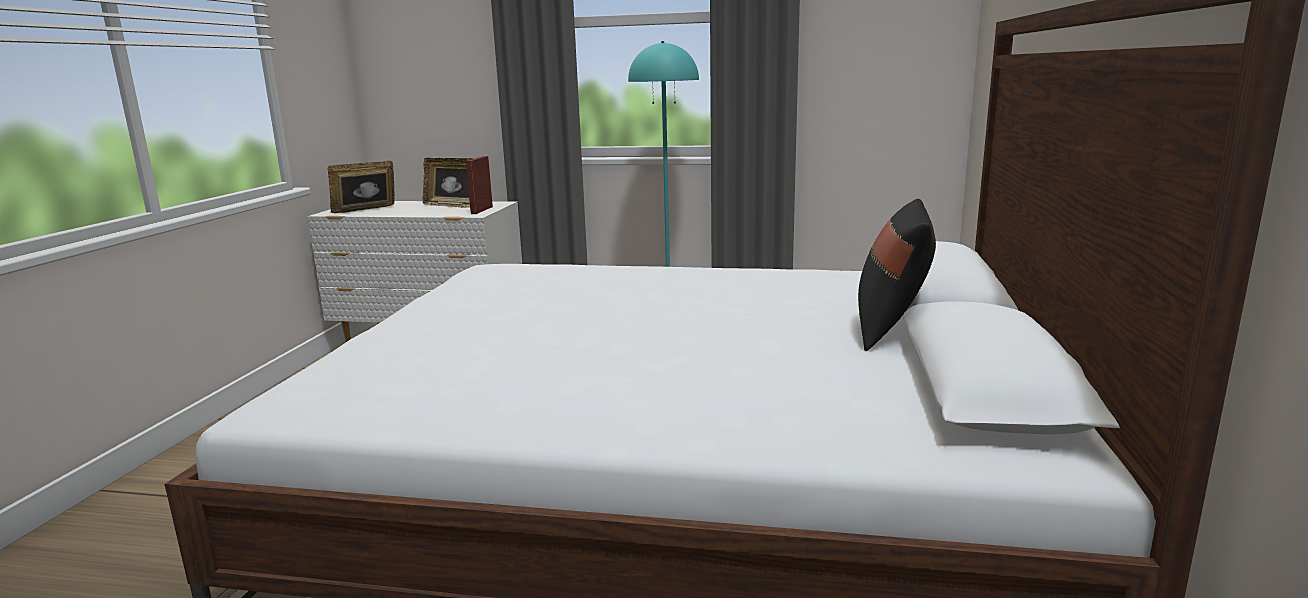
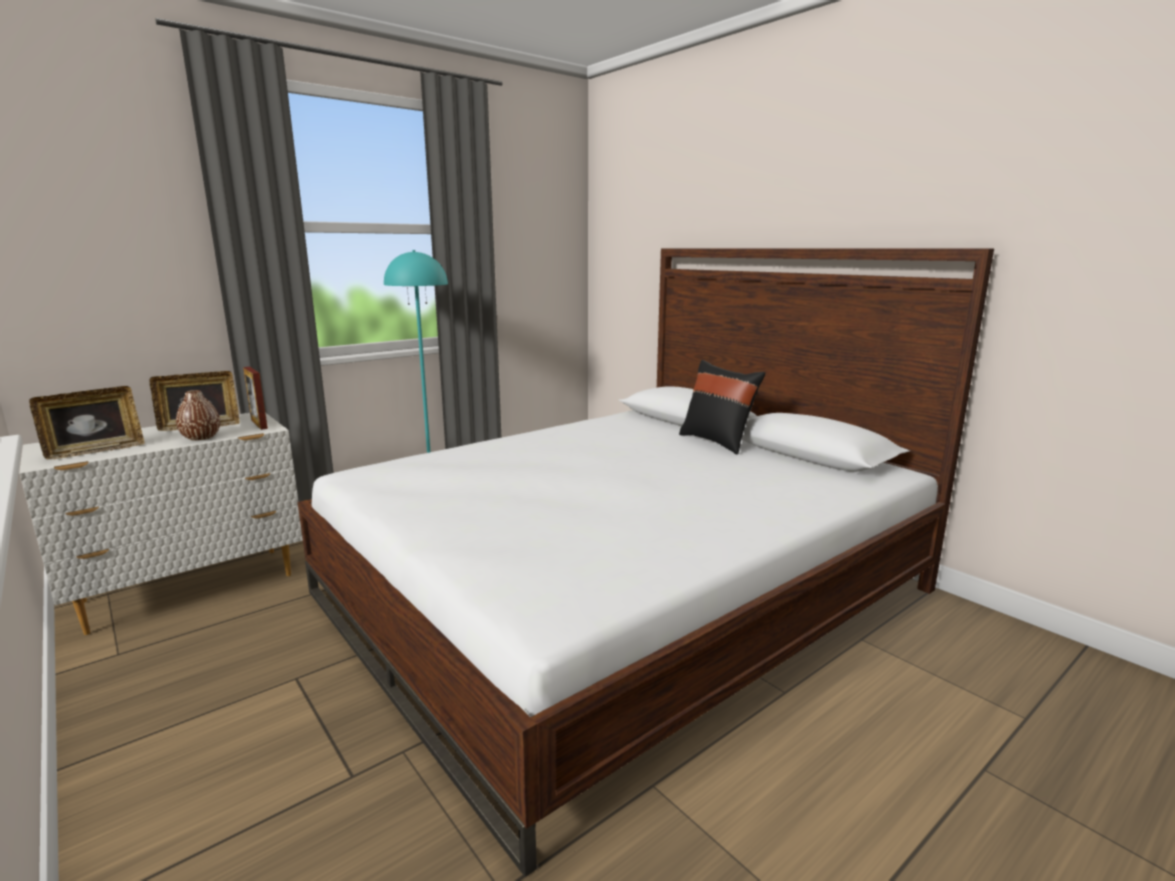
camera: 50 degrees left, 0 degrees up
picture frame [328,160,395,213] -> picture frame turned 135 degrees counterclockwise [29,386,145,459]
none -> brown vase [176,390,220,441]

